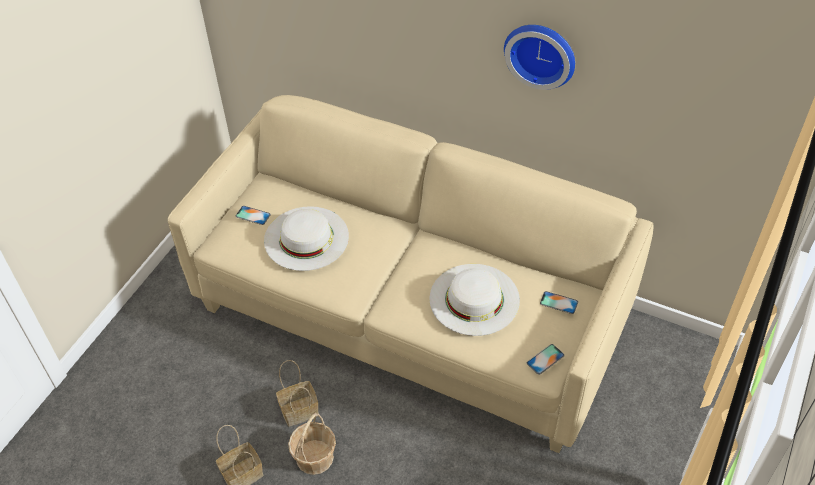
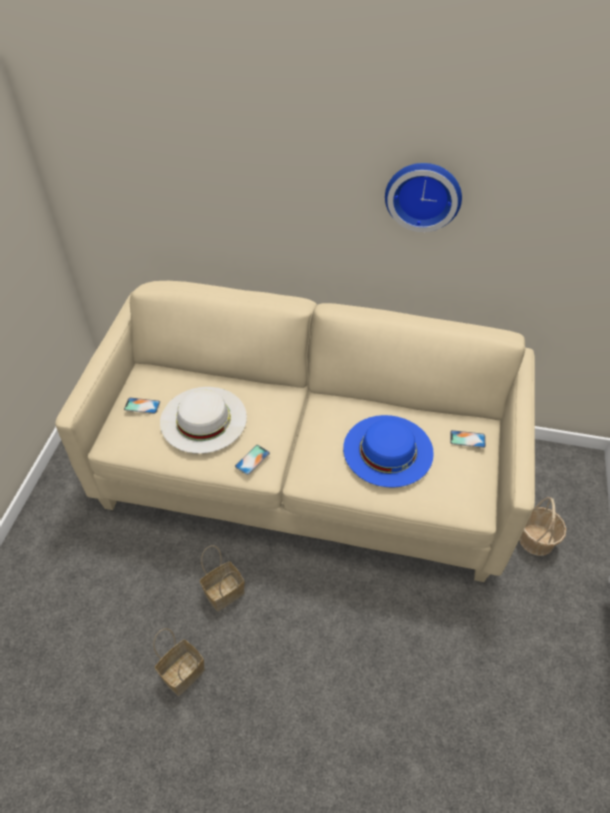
camera: 15 degrees left, 0 degrees up
basket [288,412,336,475] -> basket moved to [519,497,566,556]
white hat [429,264,520,336] -> blue hat [343,415,434,488]
phone [527,344,565,375] -> phone moved to [235,445,270,475]

